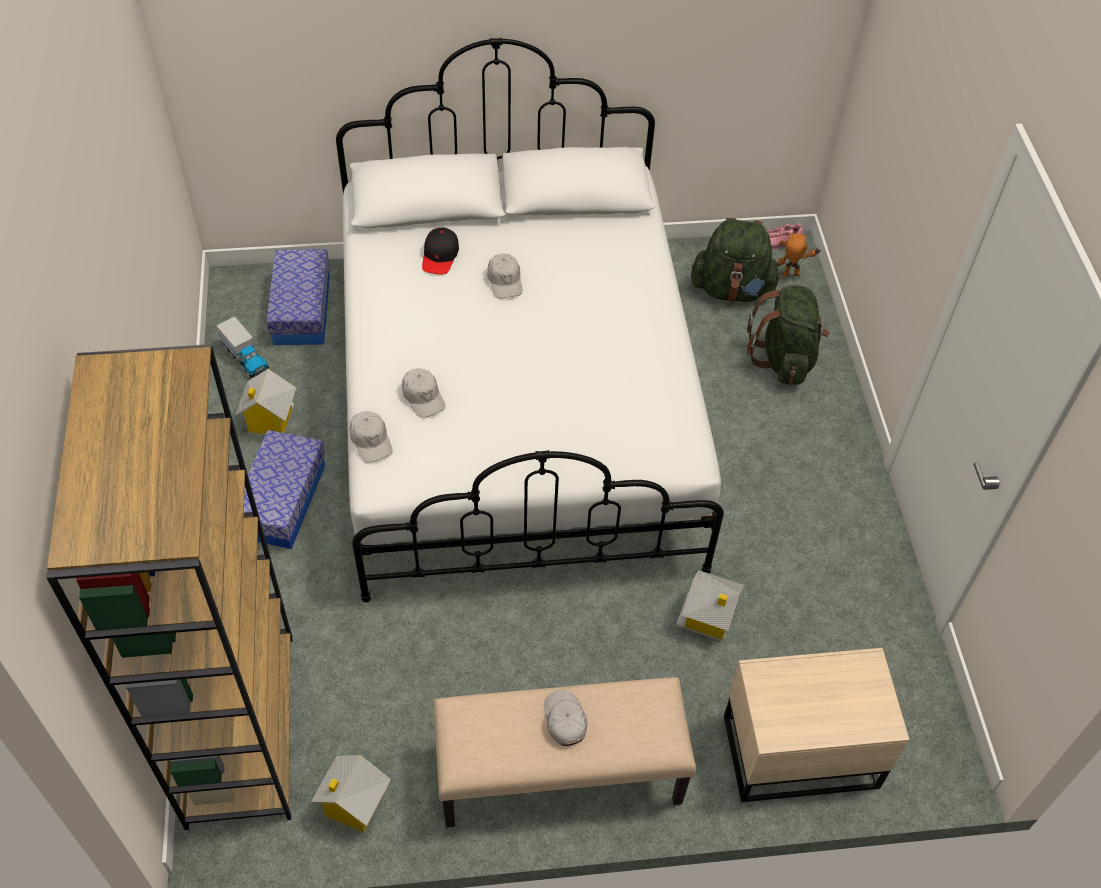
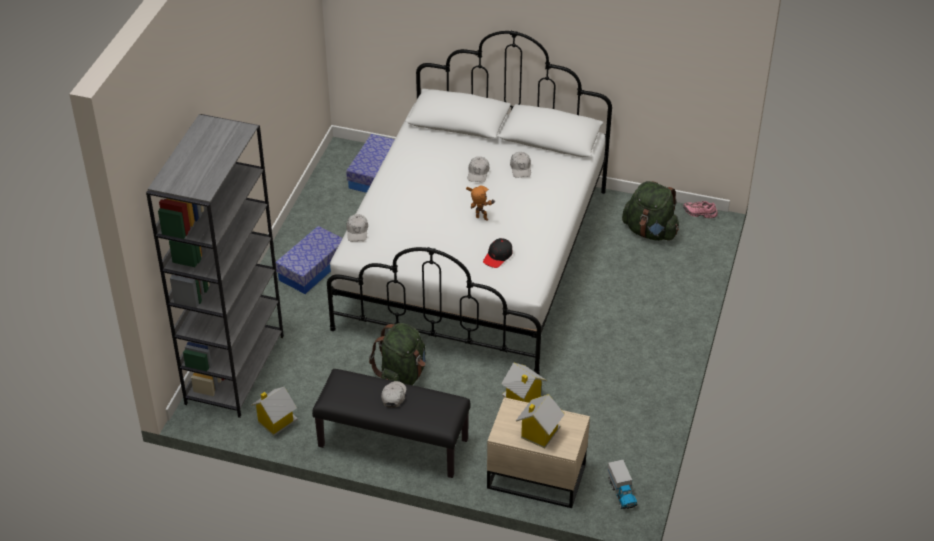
camera: 25 degrees right, 10 degrees down
brown bookcase [46,344,293,830] -> grey bookcase [146,114,284,418]
toy truck [217,316,269,378] -> toy truck moved to [607,460,637,509]
toy house [235,369,296,436] -> toy house moved to [516,394,565,448]
white cap [402,368,445,418] -> white cap moved to [510,152,531,178]
black cap [422,227,459,275] -> black cap moved to [483,238,512,268]
beige bench [433,677,696,827] -> black bench [312,369,471,478]
green backpack [747,285,830,385] -> green backpack moved to [369,323,426,385]
toy robot [777,233,821,277] -> toy robot moved to [466,185,496,221]

